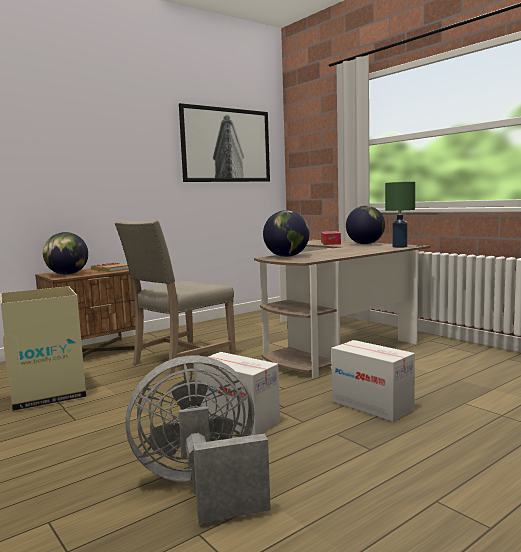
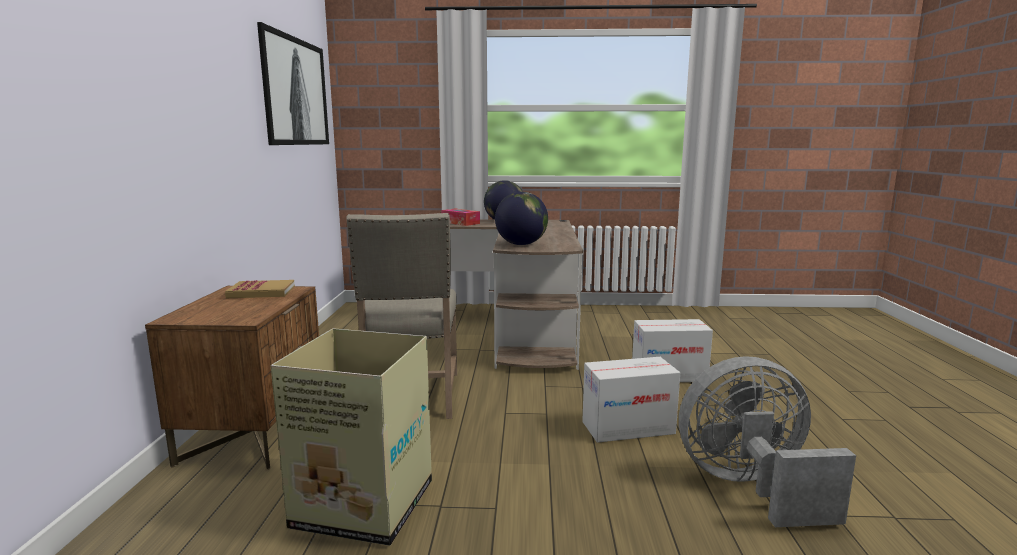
camera: 50 degrees left, 5 degrees up
globe [43,232,88,275] -> none
grey fan [125,355,271,523] -> grey fan turned 60 degrees clockwise [679,356,856,527]
green table lamp [385,182,415,248] -> none

